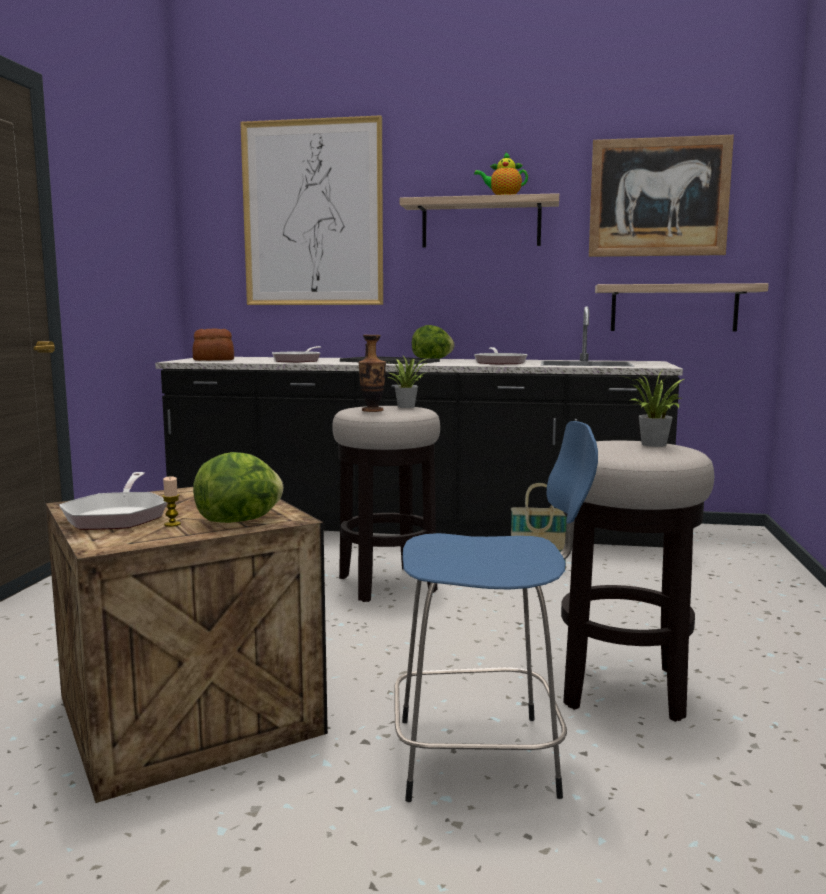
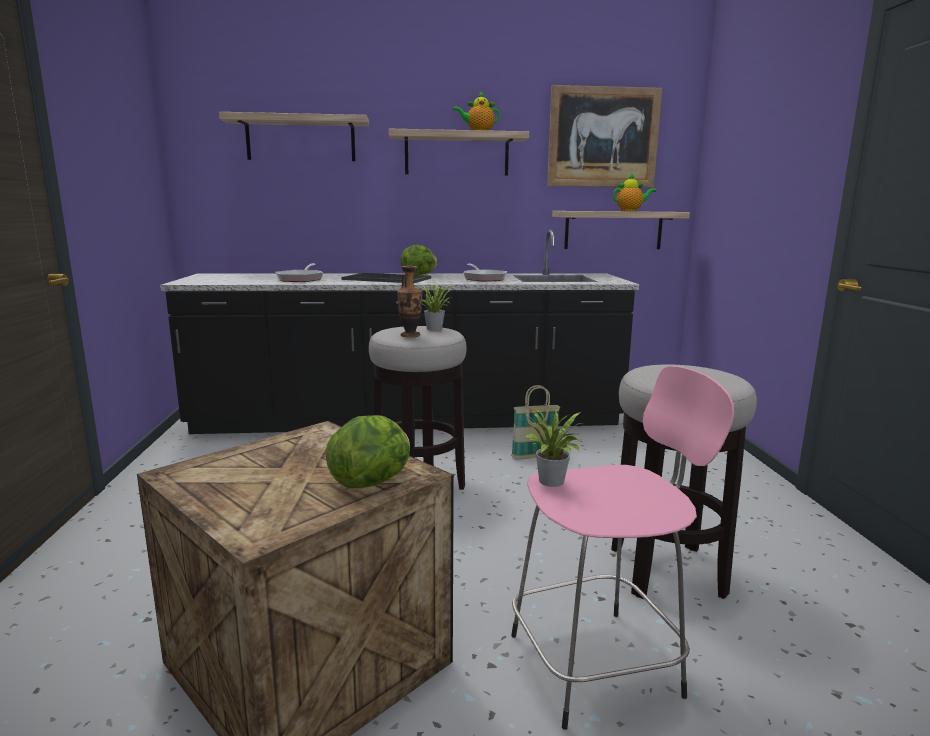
camera: 15 degrees left, 5 degrees up
frying pan [59,472,167,530] -> none
candle [162,476,181,527] -> none
bread [193,329,234,361] -> none
picture [240,115,383,305] -> shelf [219,112,369,161]
blue stool [394,421,598,802] -> pink stool [511,366,734,730]
potted plant [621,371,687,447] -> potted plant moved to [518,407,582,487]
none -> teapot [613,173,656,211]

